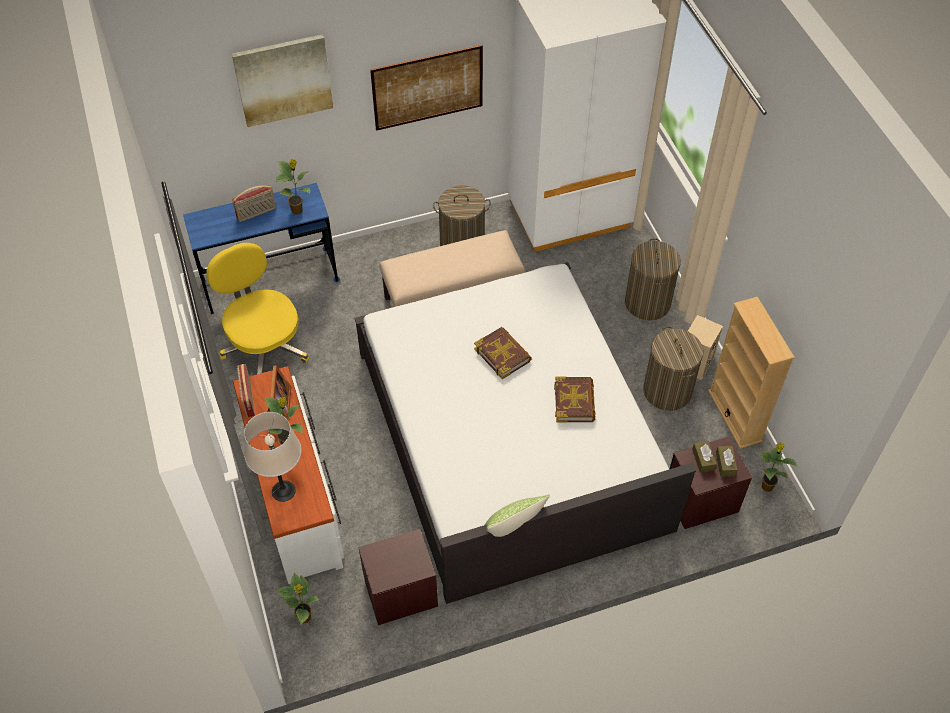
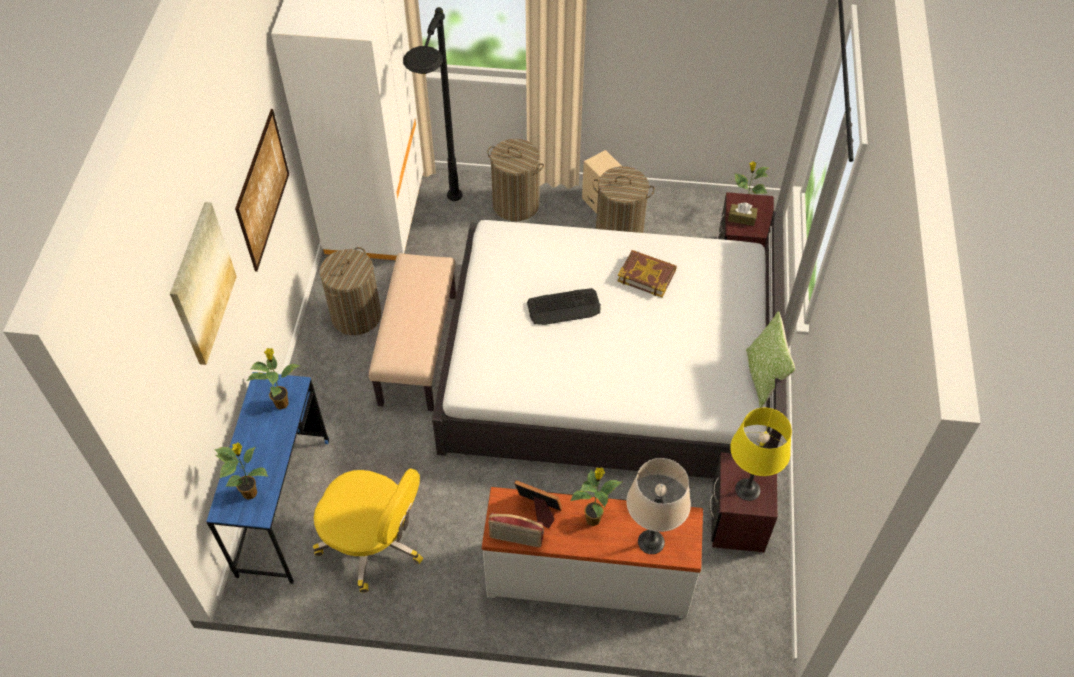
camera: 65 degrees left, 0 degrees up
yellow office chair [206,243,309,374] -> yellow office chair turned 150 degrees counterclockwise [313,469,423,593]
radio [232,185,276,222] -> none
potted plant [276,573,320,625] -> potted plant moved to [214,443,268,500]
book [474,327,532,379] -> keyboard [527,288,601,325]
beige bookcase [708,297,795,449] -> none
brown tissue box [716,446,737,477] -> none
none -> black floor lamp [403,7,462,201]
none -> yellow table lamp [730,408,792,501]

